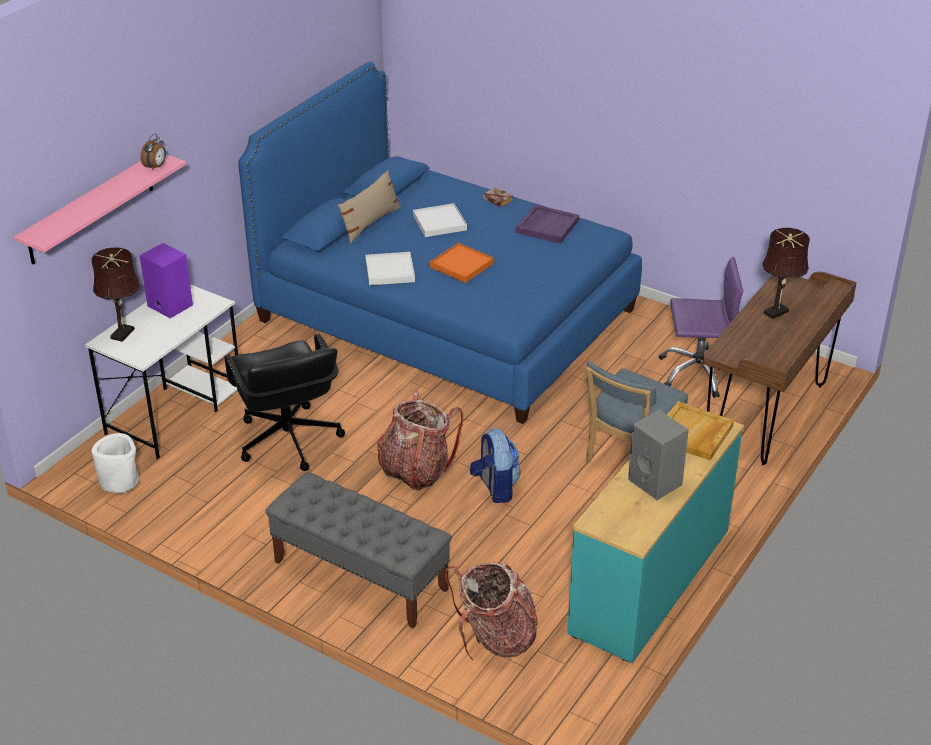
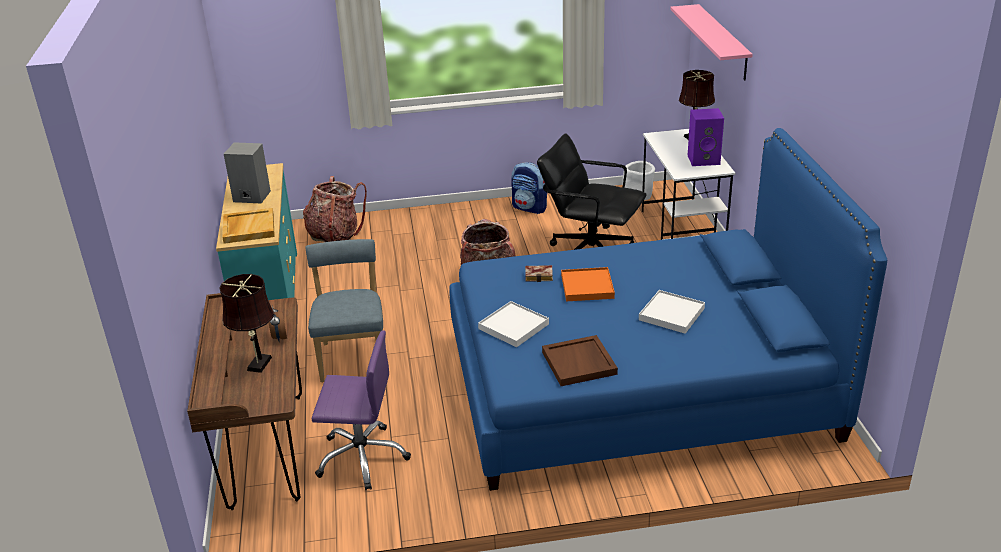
camera: 140 degrees right, 5 degrees down
alarm clock [140,134,166,171] -> alarm clock moved to [269,305,287,341]
grey bench [266,472,452,628] -> none
beige pillow [338,170,401,244] -> none
white tray [365,252,415,285] -> white tray moved to [478,301,549,347]
backpack [470,428,521,503] -> backpack moved to [511,162,547,214]
book [483,188,513,207] -> book moved to [525,265,553,282]
purple tray [516,205,579,244] -> brown tray [542,335,618,386]
purple office chair [659,257,743,398] -> purple office chair turned 135 degrees counterclockwise [312,330,411,490]

